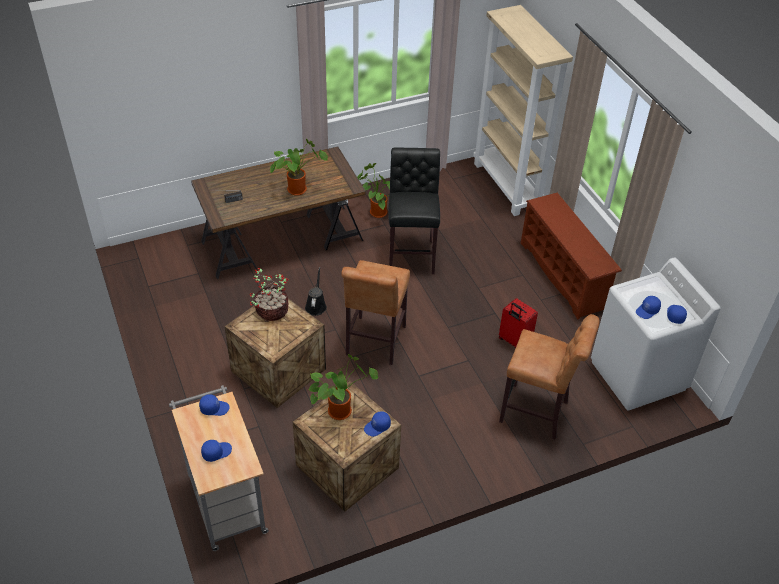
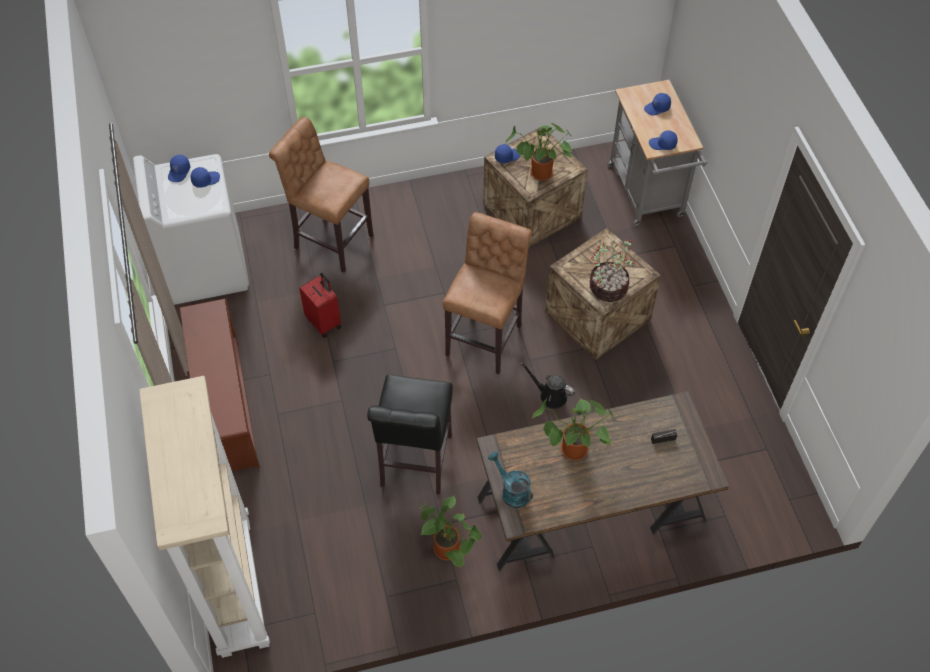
camera: 170 degrees left, 10 degrees up
black watering can [305,267,327,316] -> black watering can turned 105 degrees clockwise [521,363,575,409]
none -> turquoise watering can [488,452,533,508]

